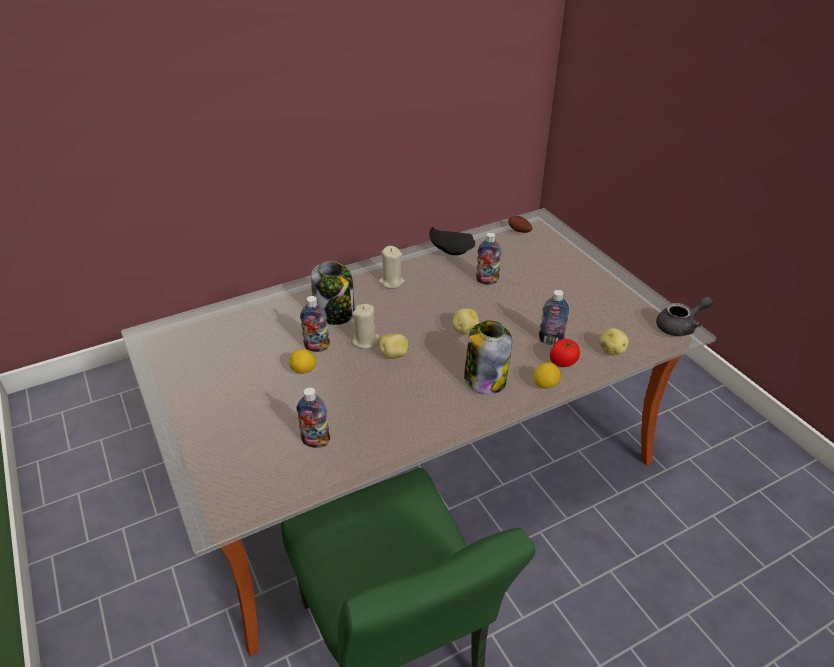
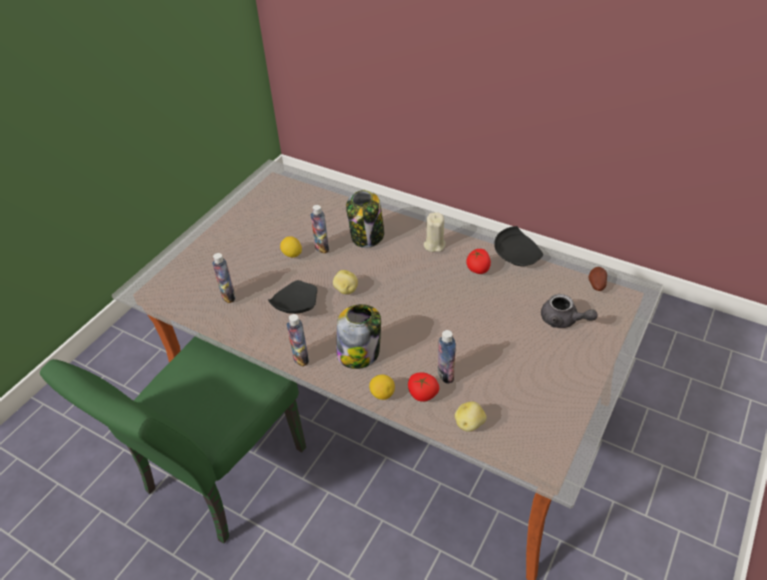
camera: 60 degrees right, 5 degrees up
beige candle [352,304,380,349] -> none
potato [453,308,479,335] -> none
bottle [476,232,501,284] -> bottle moved to [287,314,309,366]
grey teapot [656,296,713,336] -> grey teapot moved to [541,294,598,328]
none -> black plate [268,280,317,314]
none -> tomato [466,249,491,274]

